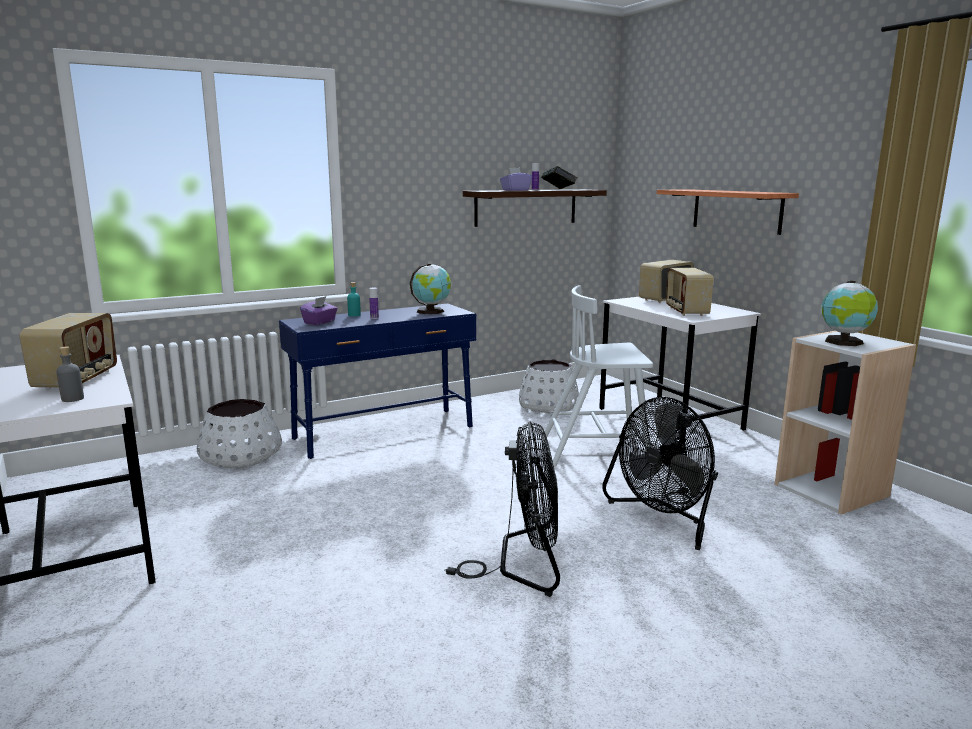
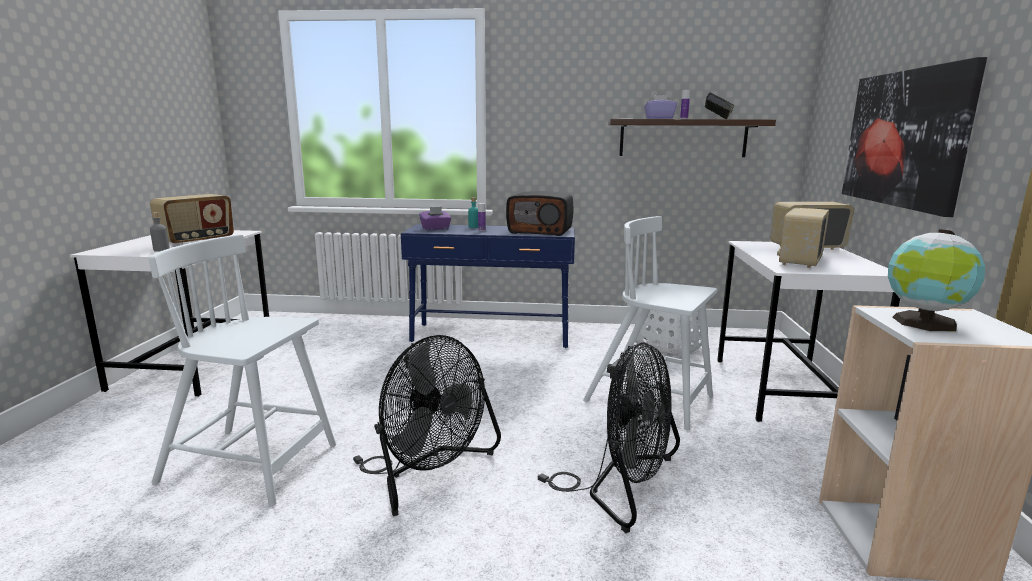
camera: 35 degrees right, 0 degrees up
white planter [197,399,282,468] -> none
globe [410,263,451,314] -> radio [506,191,573,236]
black fan [602,397,718,550] -> black fan turned 150 degrees counterclockwise [538,342,680,534]
shelf [657,189,799,235] -> picture [842,57,987,217]
none -> white chair [148,234,336,506]

